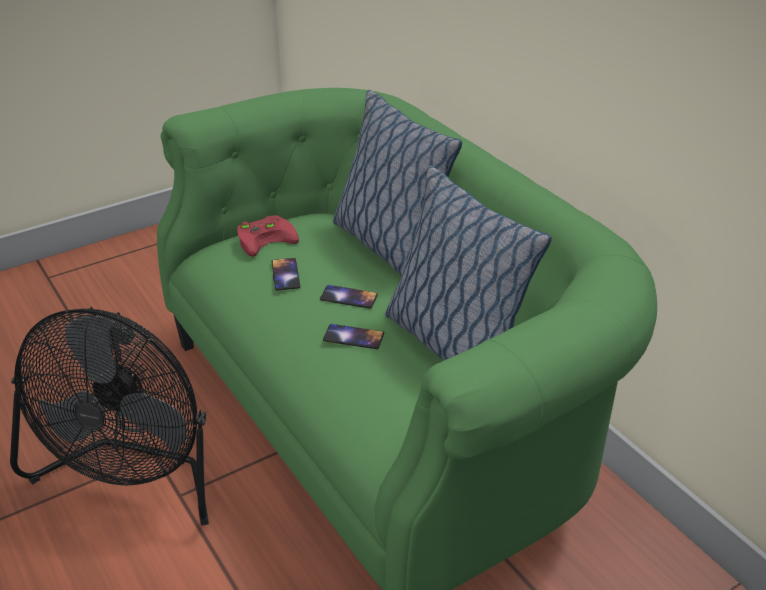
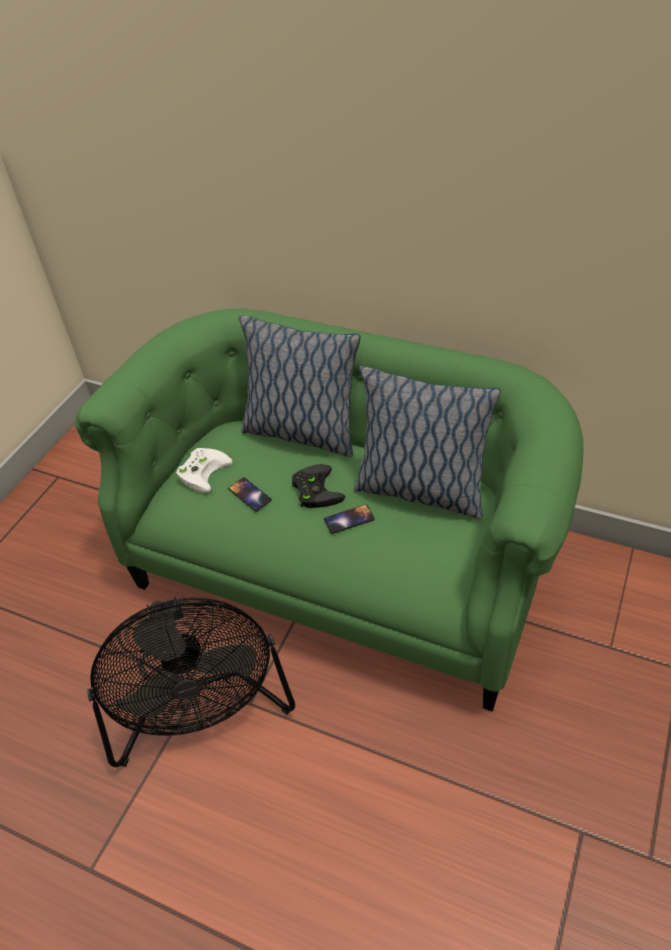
camera: 30 degrees left, 10 degrees up
red game controller [237,215,299,257] -> white game controller [176,448,233,493]
phone [320,285,378,308] -> black game controller [292,464,345,508]

